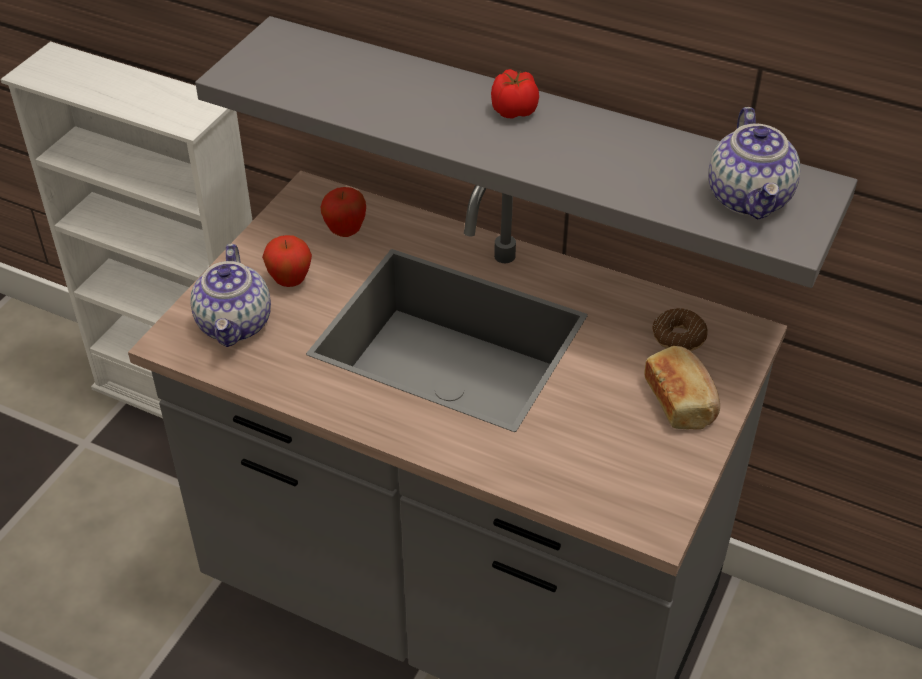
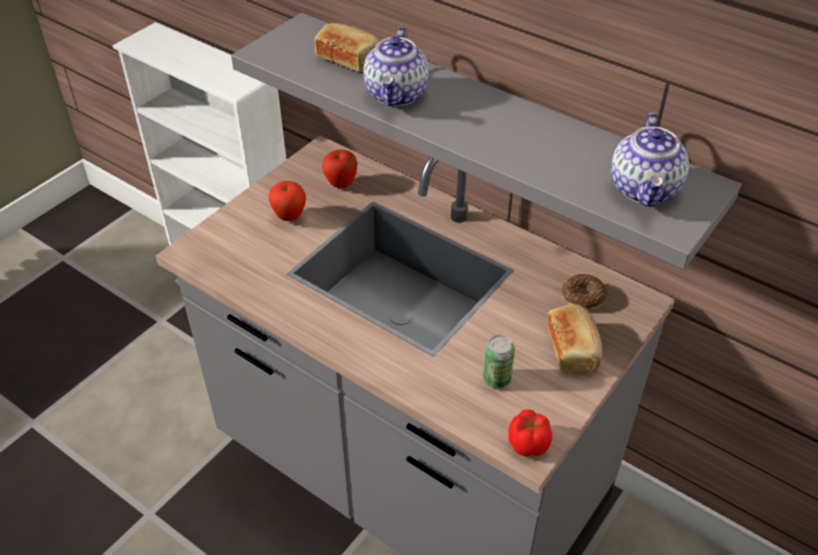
camera: 10 degrees right, 0 degrees up
teapot [190,244,271,347] -> teapot moved to [363,27,429,106]
tomato [491,69,539,118] -> tomato moved to [508,409,552,456]
none -> bread [314,23,380,72]
none -> can [483,335,515,388]

